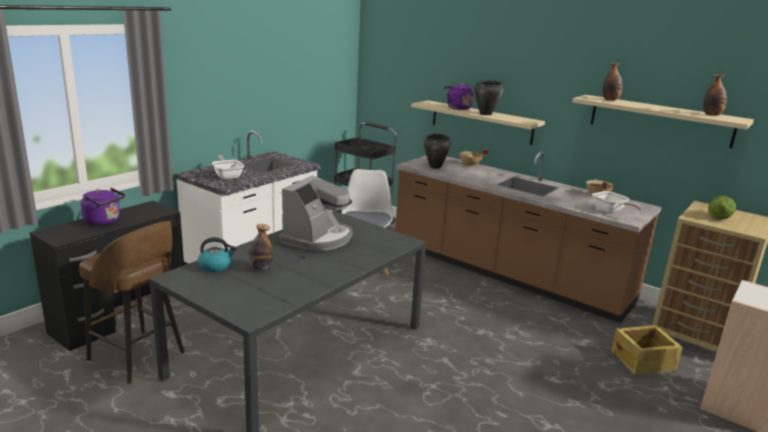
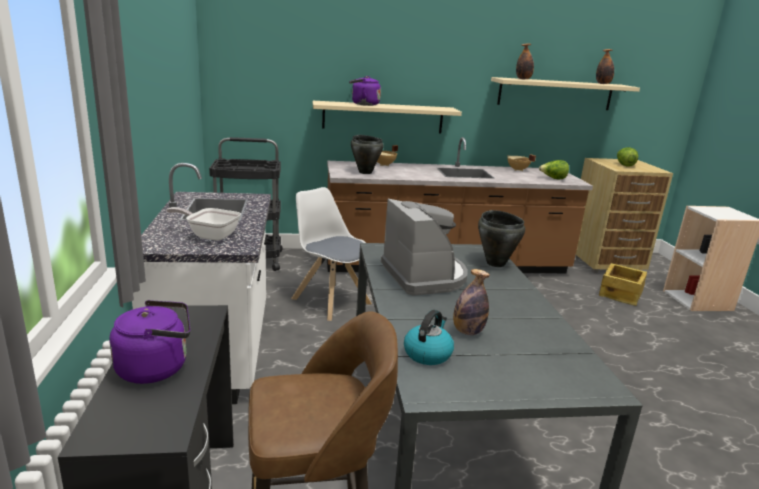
camera: 45 degrees left, 0 degrees up
black cooking pot [474,80,504,115] -> black cooking pot moved to [478,210,525,267]
frying pan [592,191,642,213] -> lettuce [539,160,569,179]

